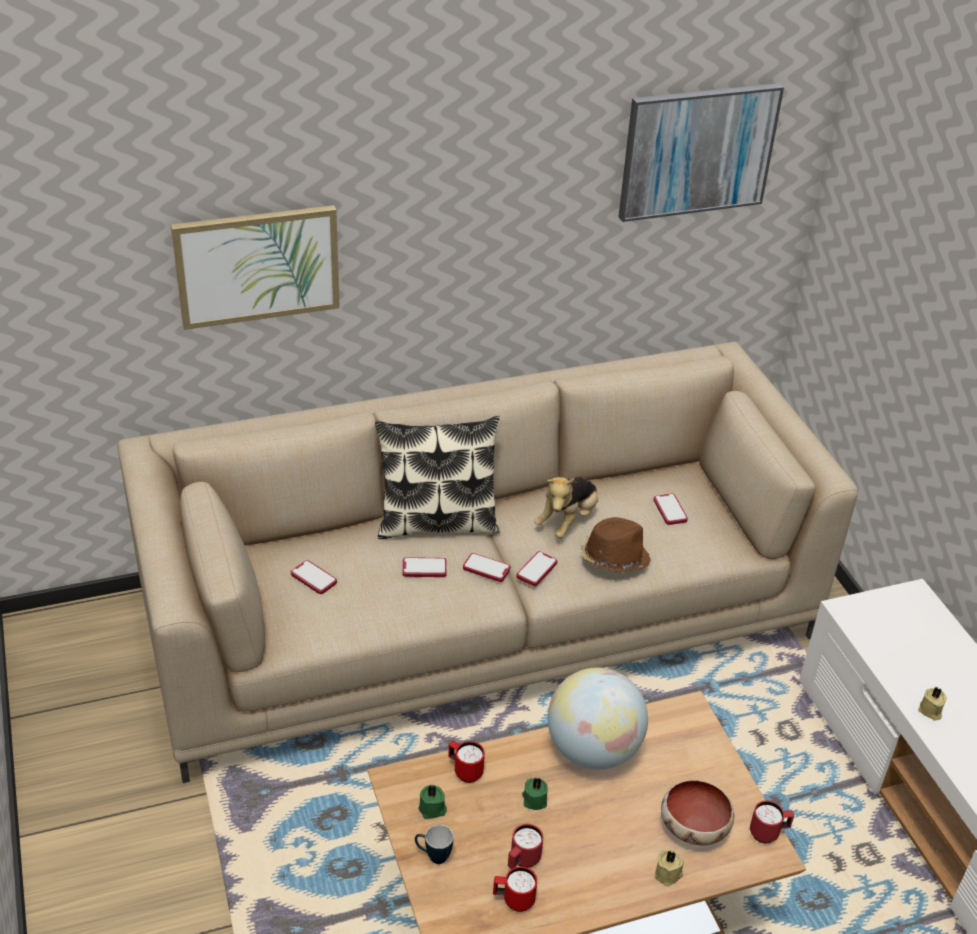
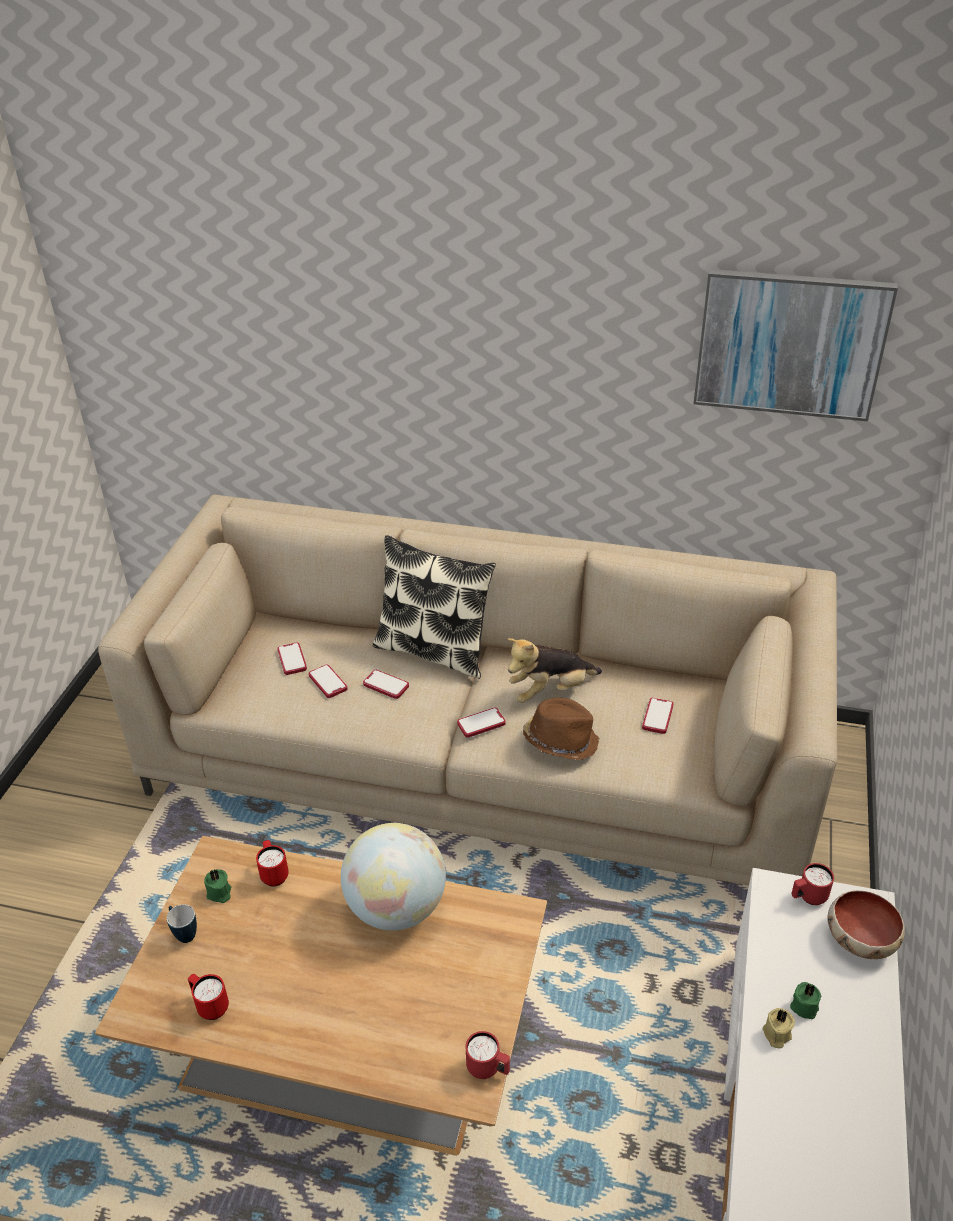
camera: 35 degrees right, 0 degrees up
picture [171,205,340,330] -> none
phone [463,553,510,582] -> phone moved to [309,665,348,698]
red mug [508,824,543,869] -> red mug moved to [792,863,834,905]
green candle [522,778,548,810] -> green candle moved to [790,982,821,1019]
beige candle [655,850,684,886] -> none
bowl [661,780,734,846] -> bowl moved to [827,890,905,959]

